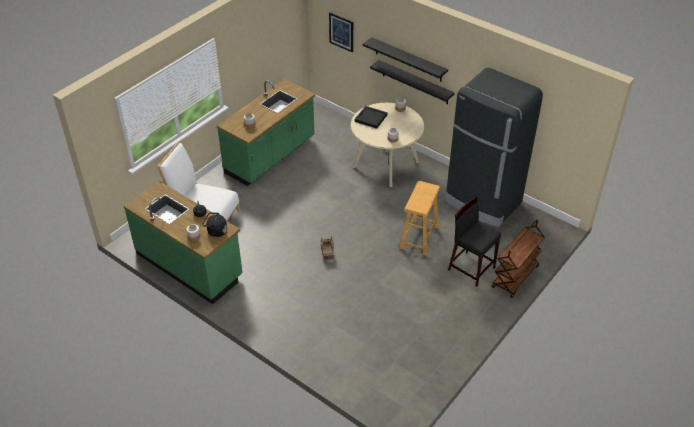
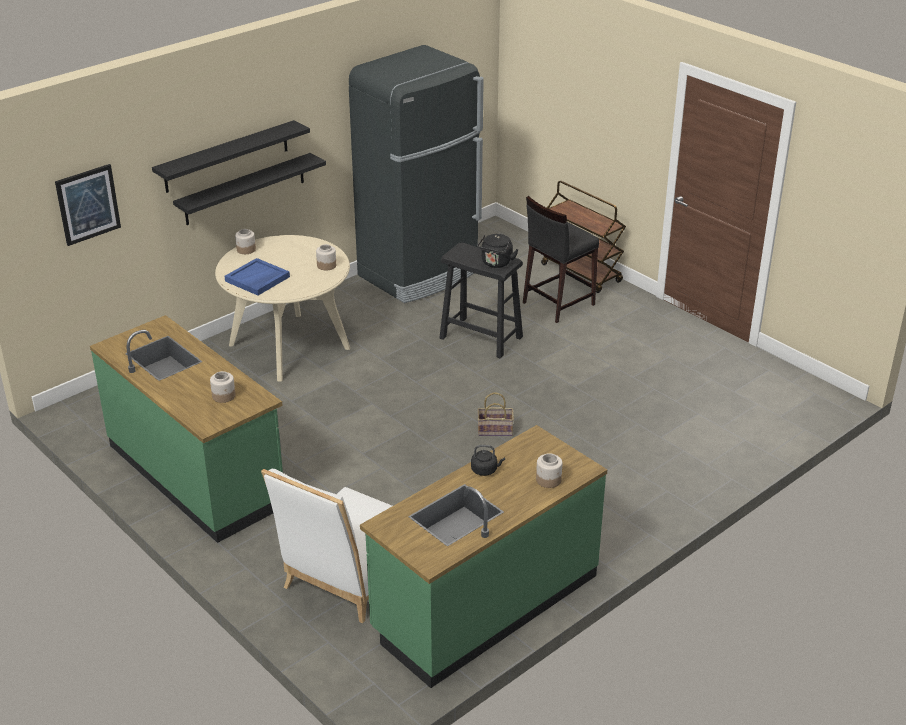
camera: 80 degrees left, 10 degrees down
black kettle [202,212,227,237] -> black kettle moved to [478,234,519,268]
black tray [355,106,387,129] -> blue tray [224,258,290,295]
beige stool [399,181,440,256] -> black stool [439,243,523,358]

